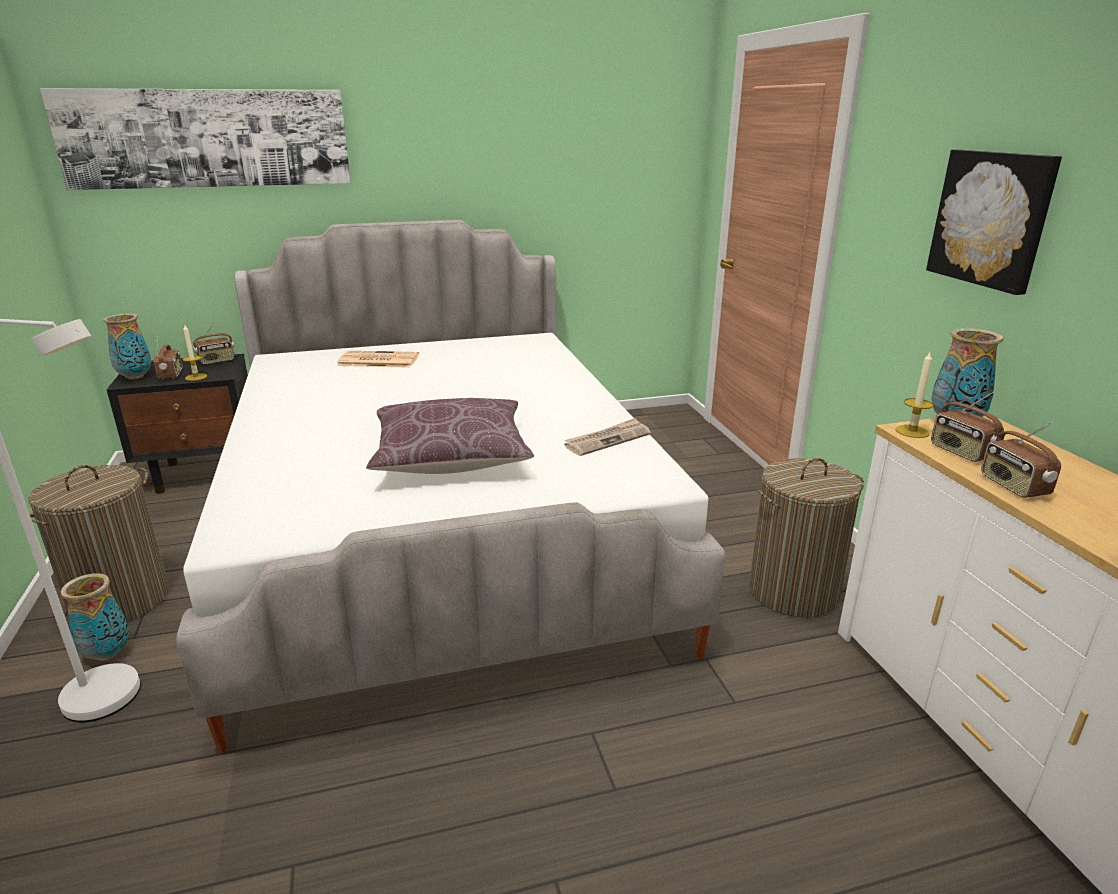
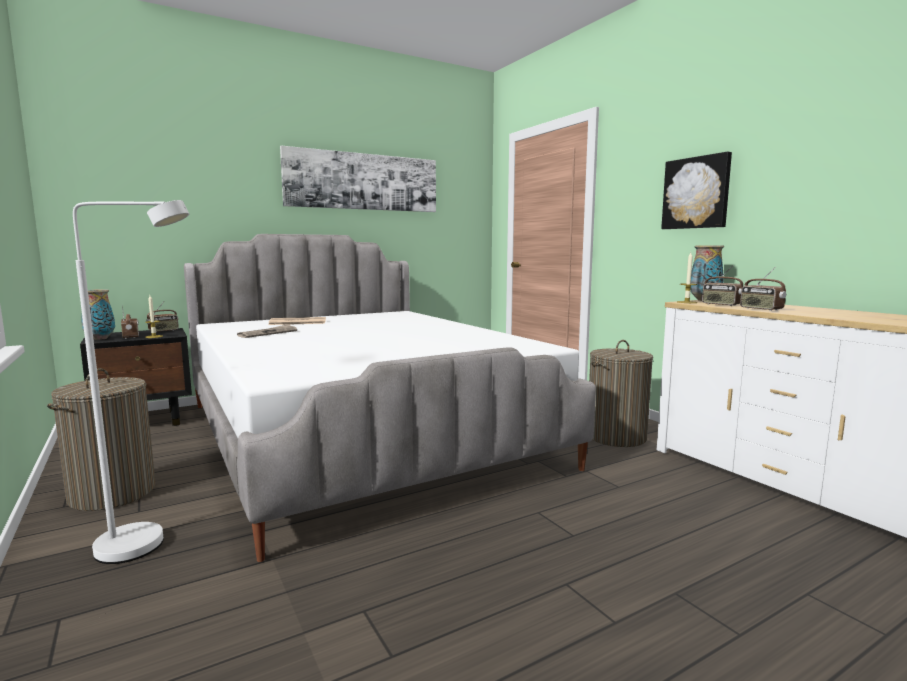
camera: 15 degrees left, 15 degrees down
picture [40,88,351,190] -> picture moved to [280,146,436,212]
vase [61,573,129,661] -> none
brown pillow [366,398,534,474] -> none
newspaper [564,418,651,456] -> newspaper moved to [237,324,297,338]

